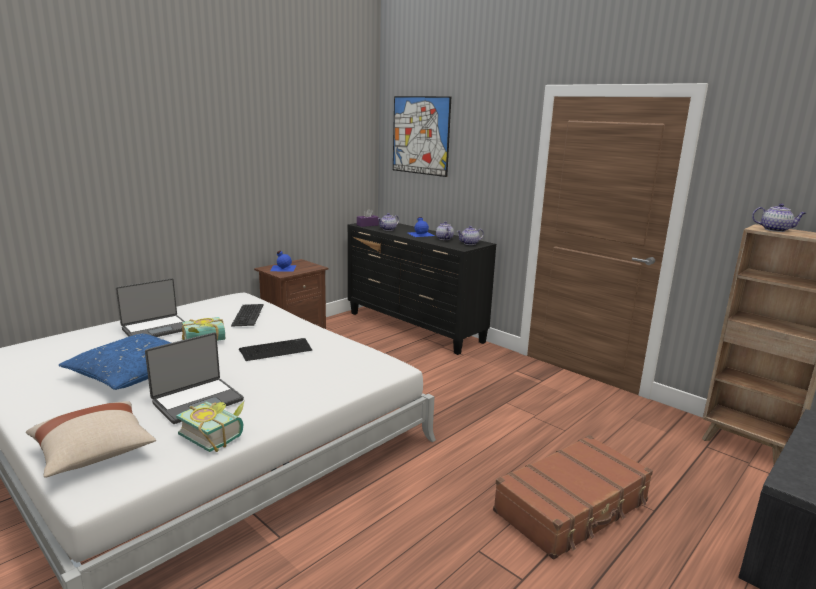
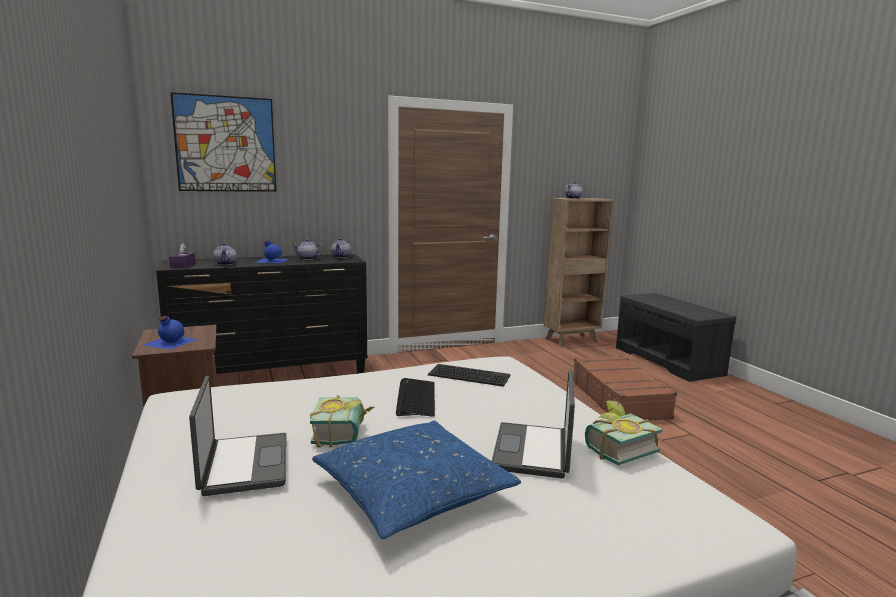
camera: 65 degrees left, 5 degrees down
beige pillow [26,401,156,478] -> none
laptop [145,332,244,424] -> laptop turned 150 degrees counterclockwise [492,370,575,478]
keyboard [231,304,264,327] -> keyboard moved to [428,364,511,387]

